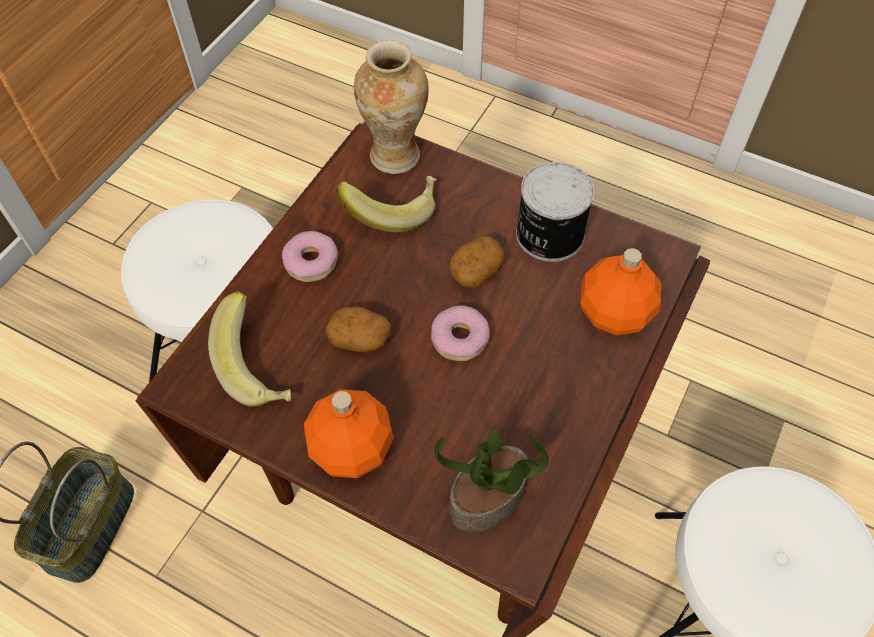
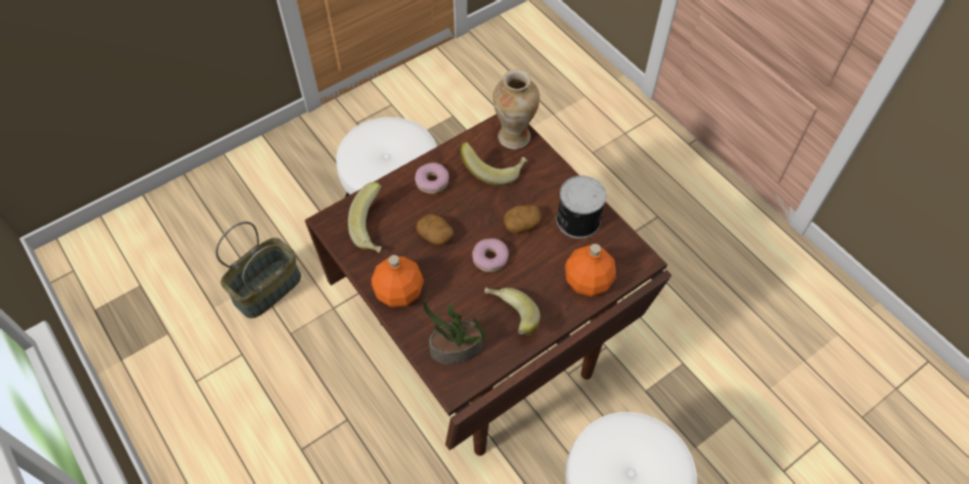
camera: 25 degrees right, 0 degrees up
none -> banana [485,287,540,335]

